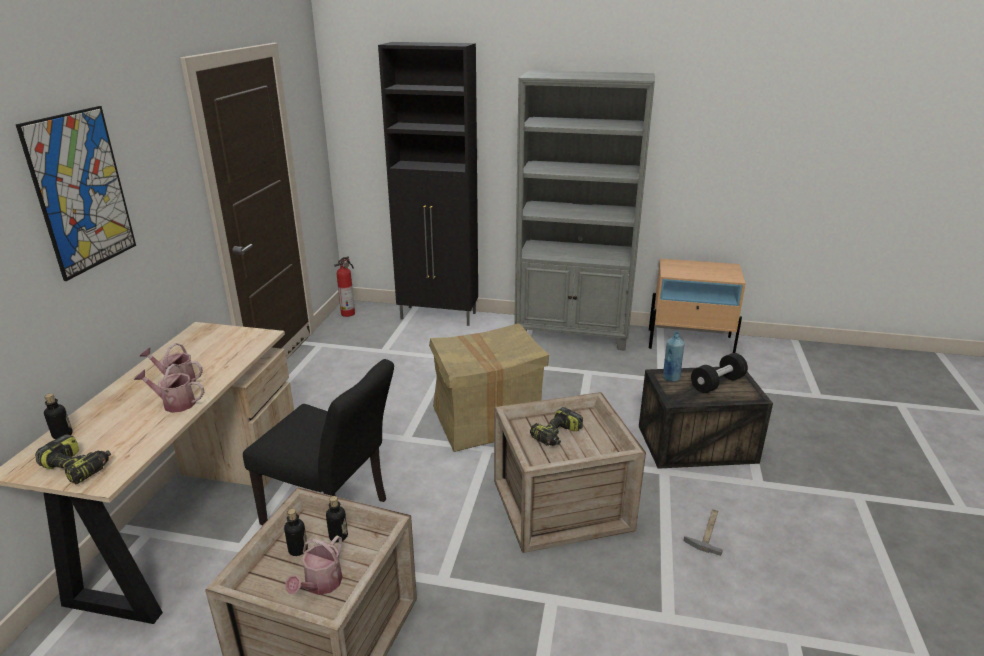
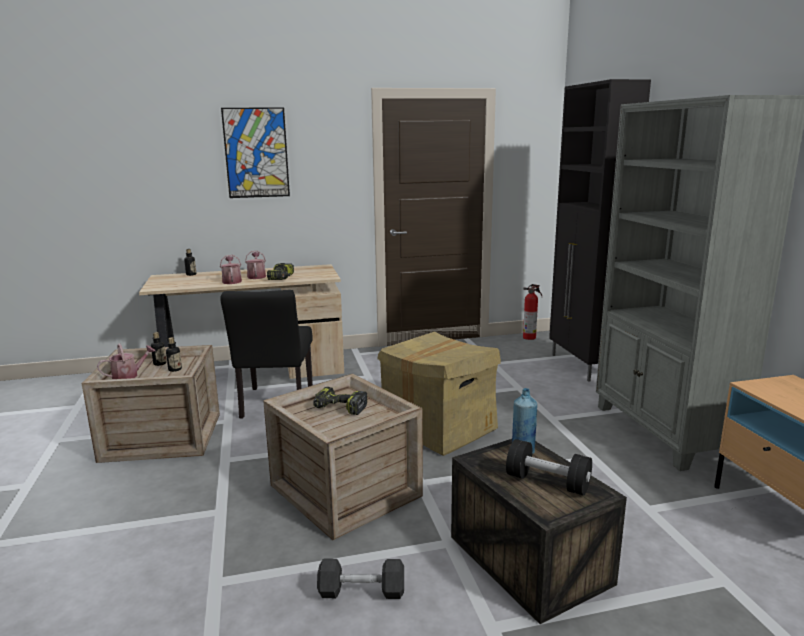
camera: 65 degrees right, 10 degrees down
power drill [35,435,111,484] -> power drill moved to [267,263,294,280]
watering can [285,535,342,595] -> watering can turned 150 degrees clockwise [97,343,155,379]
hammer [684,509,722,556] -> grey dumbbell [317,559,404,599]

